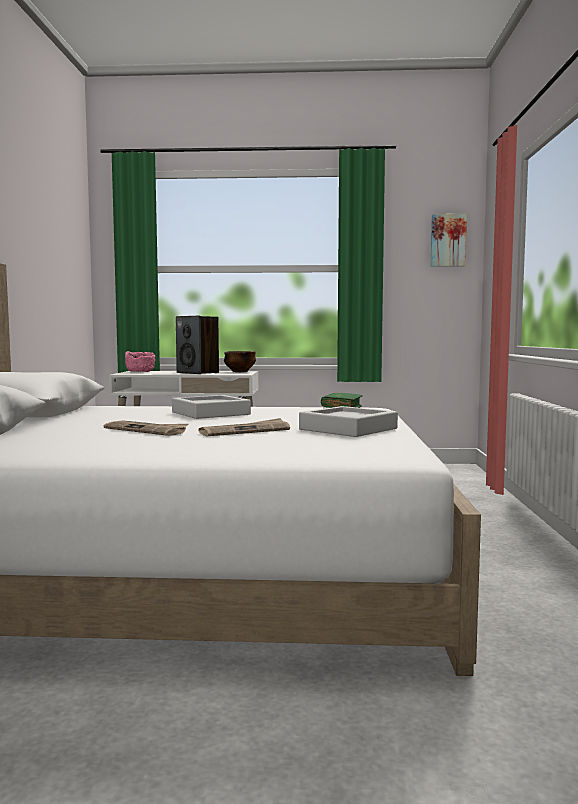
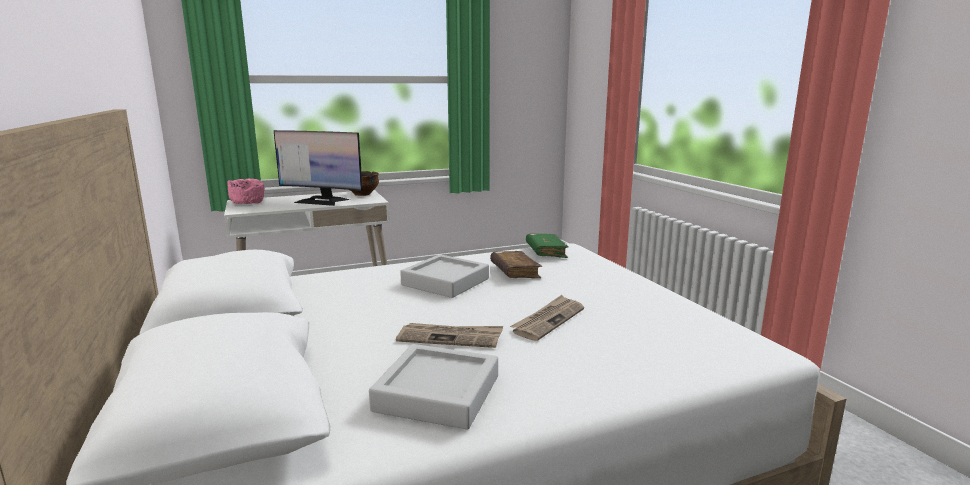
camera: 25 degrees left, 10 degrees up
speaker [176,316,219,374] -> monitor [274,130,363,206]
grey tray [299,406,398,437] -> grey tray moved to [369,344,498,430]
picture [431,214,467,267] -> none
none -> brown book [490,251,542,279]

